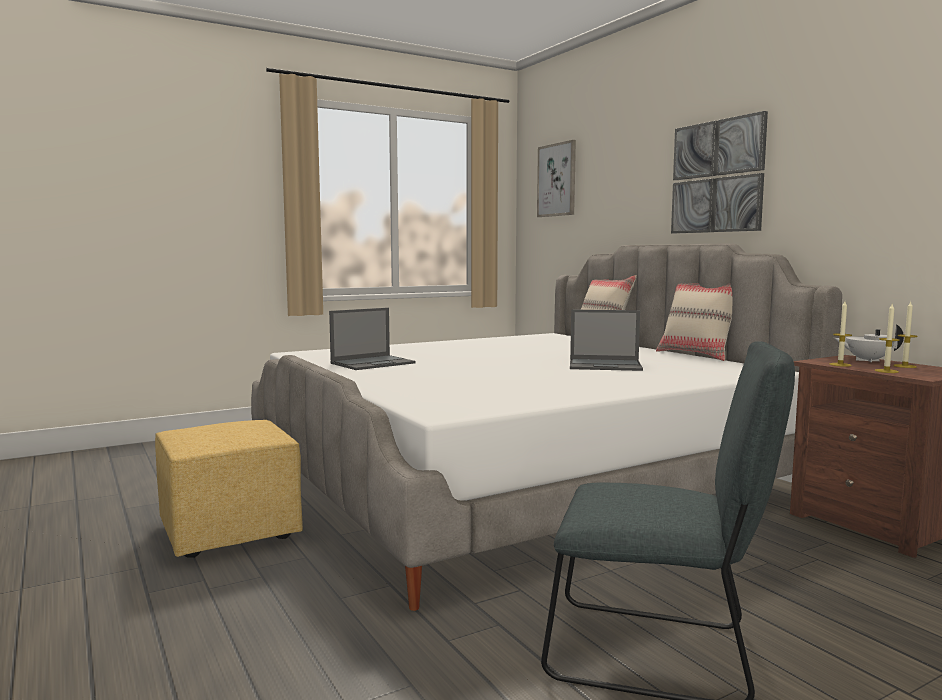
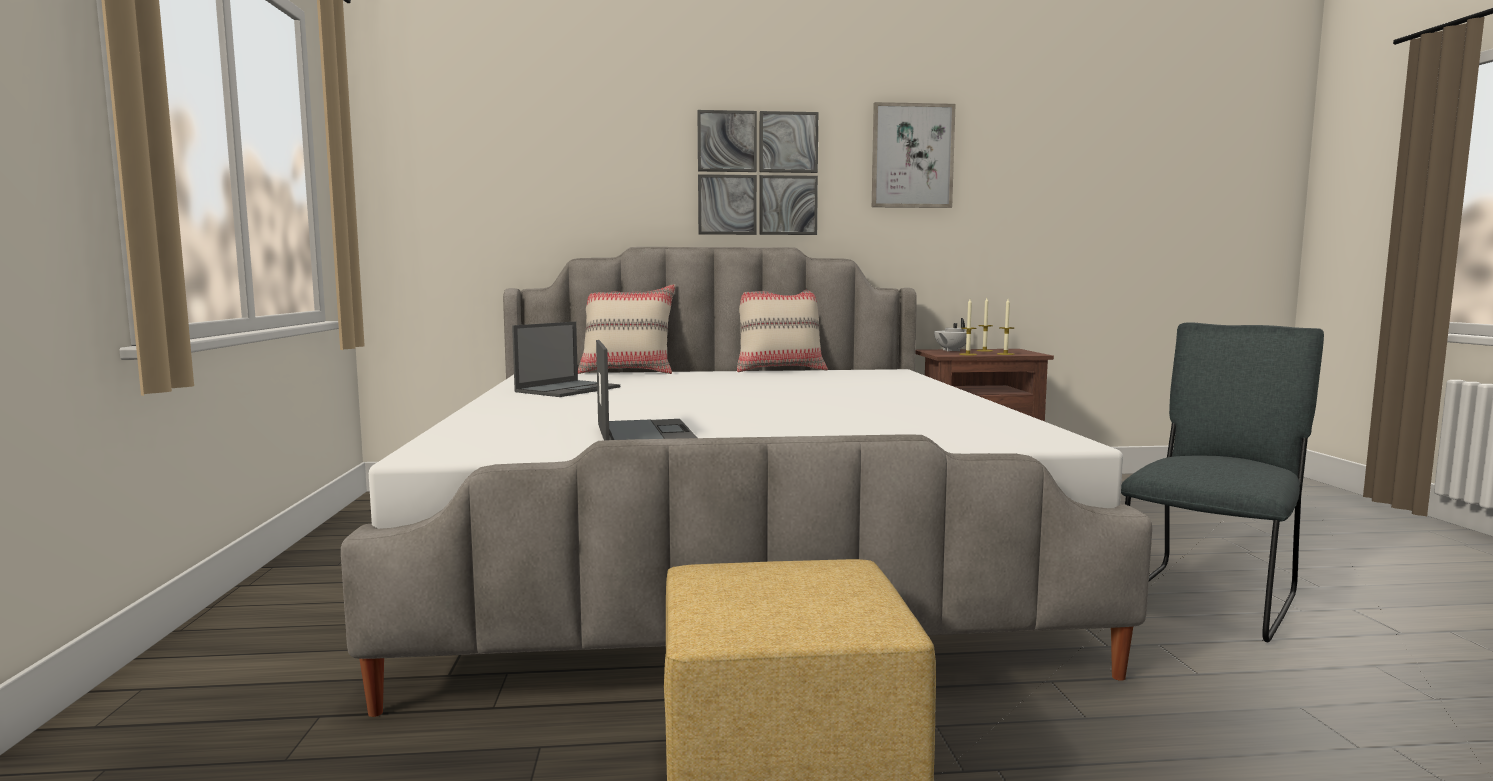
camera: 65 degrees left, 0 degrees up
picture [537,140,576,217] -> picture moved to [872,102,956,208]
laptop [570,309,643,371] -> laptop moved to [512,322,620,397]

